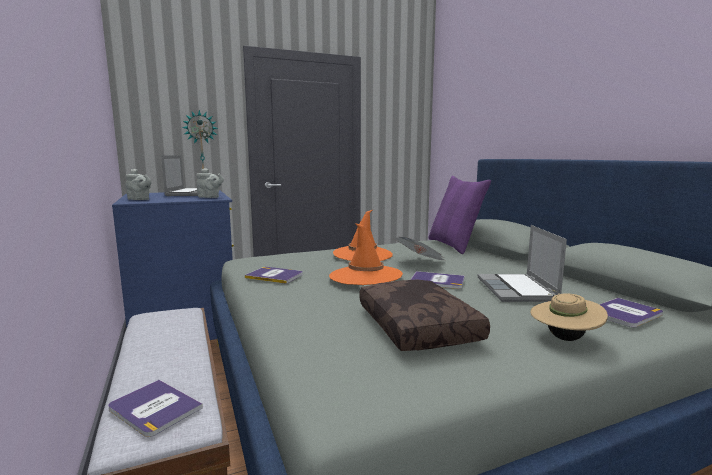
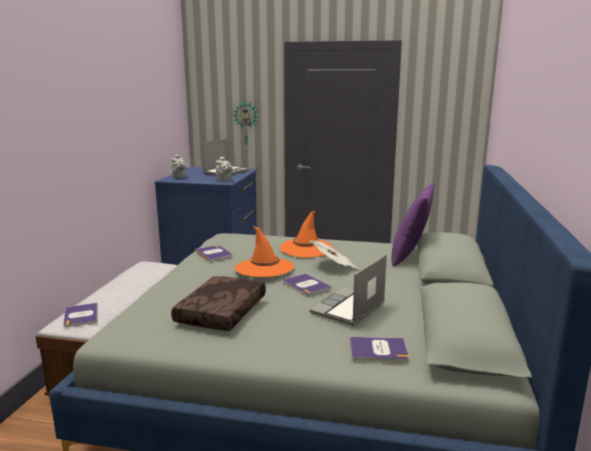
camera: 35 degrees right, 5 degrees up
beige hat [530,289,608,341] -> none

